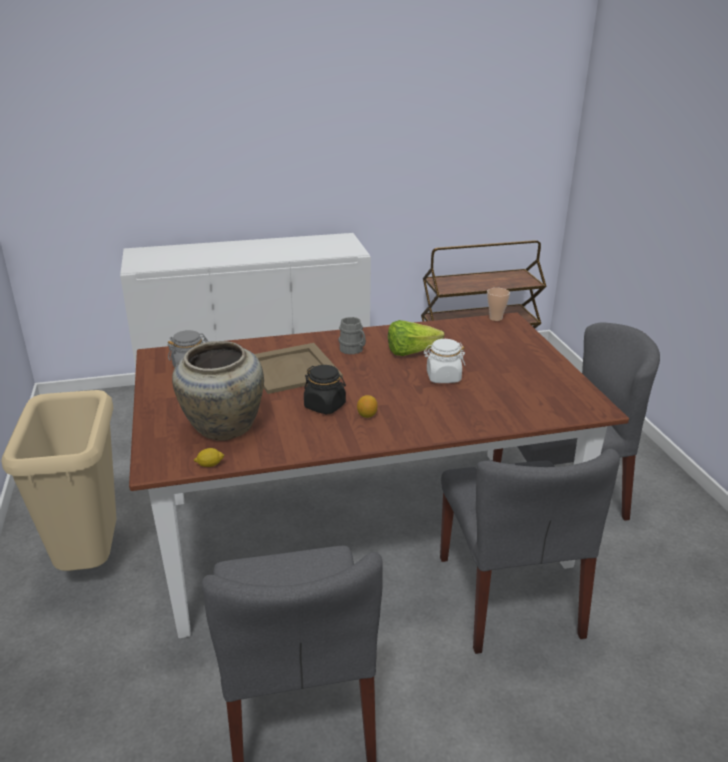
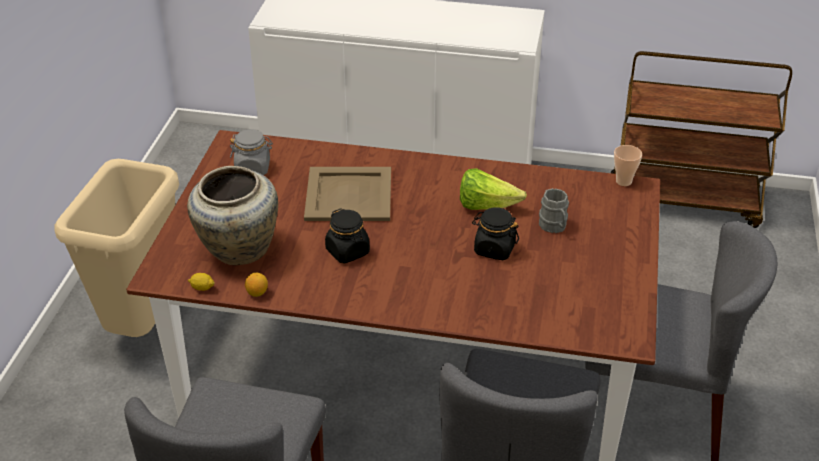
camera: 25 degrees right, 10 degrees up
grey mug [338,317,366,354] -> grey mug moved to [539,188,569,233]
lemon [357,395,378,418] -> lemon moved to [245,273,268,297]
white jar [424,339,465,383] -> black jar [472,207,519,260]

